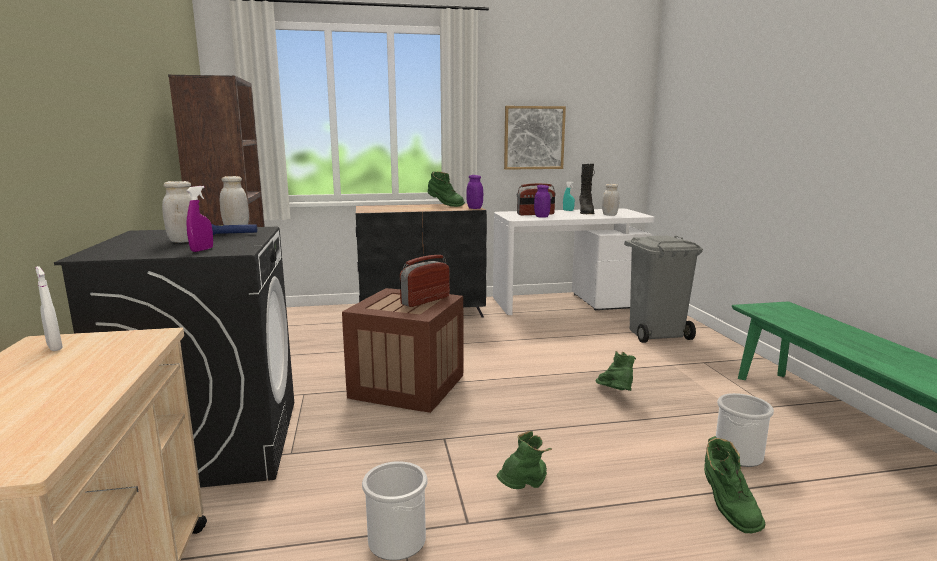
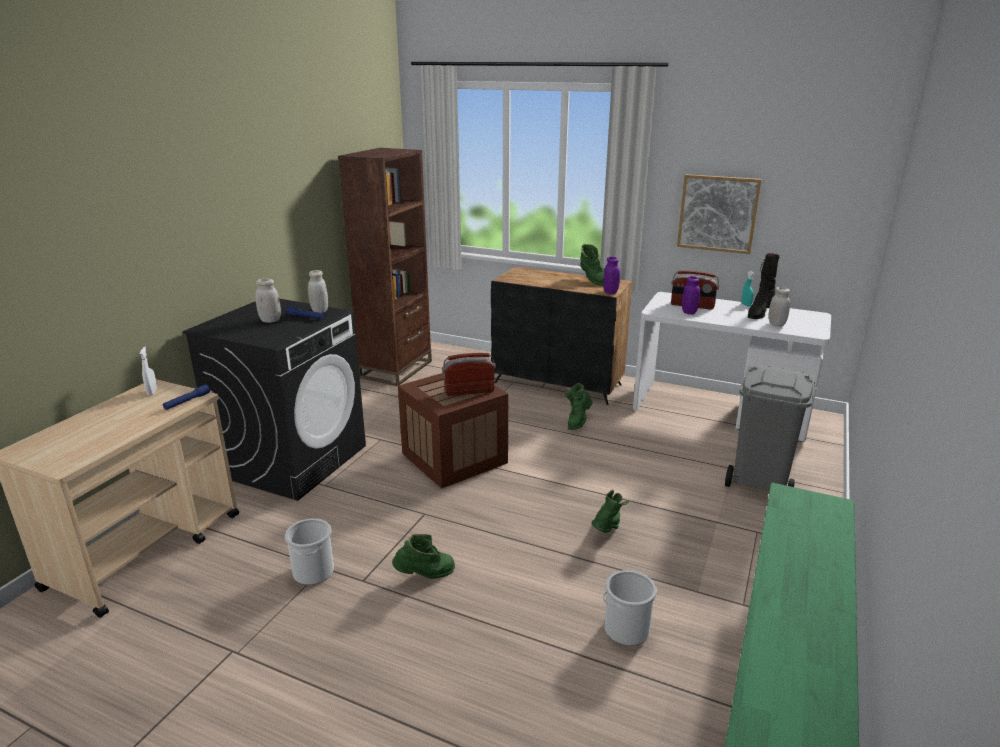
camera: 35 degrees right, 10 degrees up
purple spray bottle [186,186,213,252] -> none
green boot [704,436,765,533] -> green boot moved to [565,383,592,430]
none -> blue flashlight [163,384,210,410]

